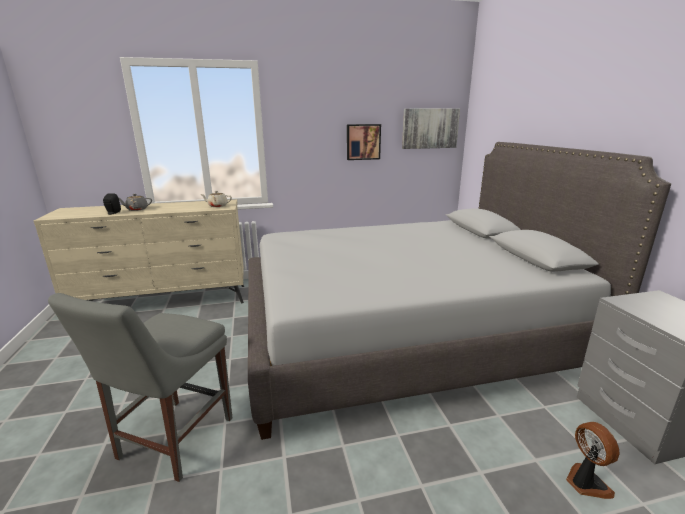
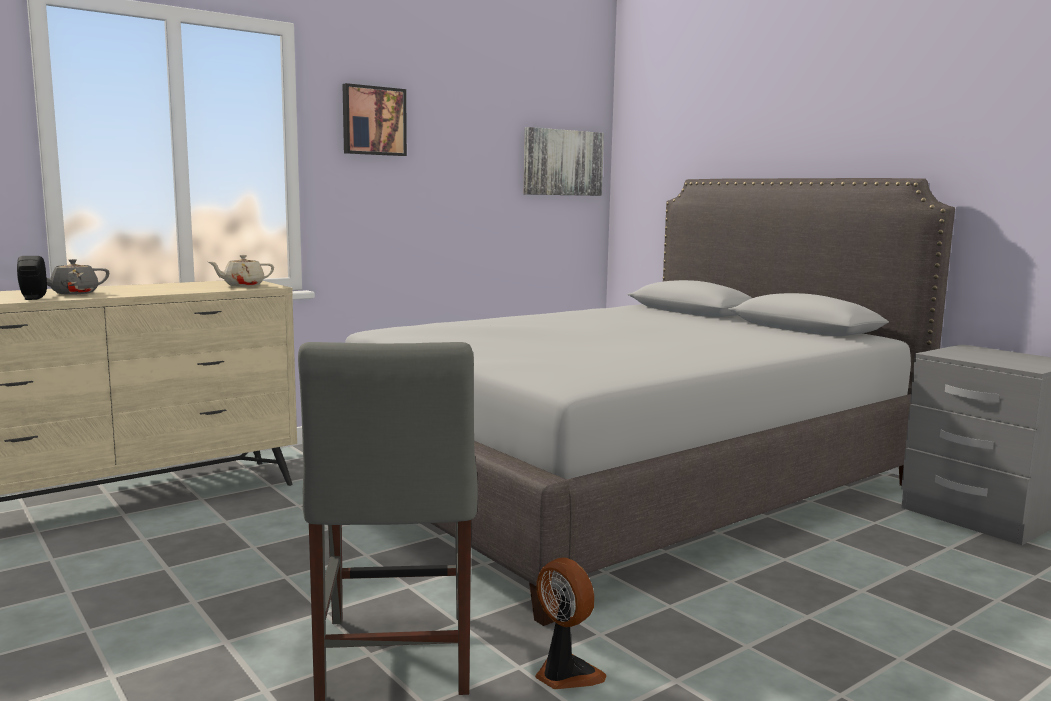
camera: 25 degrees left, 10 degrees down
picture [347,124,381,160] -> picture moved to [342,83,407,156]
fan [566,422,619,499] -> fan moved to [535,557,607,689]

